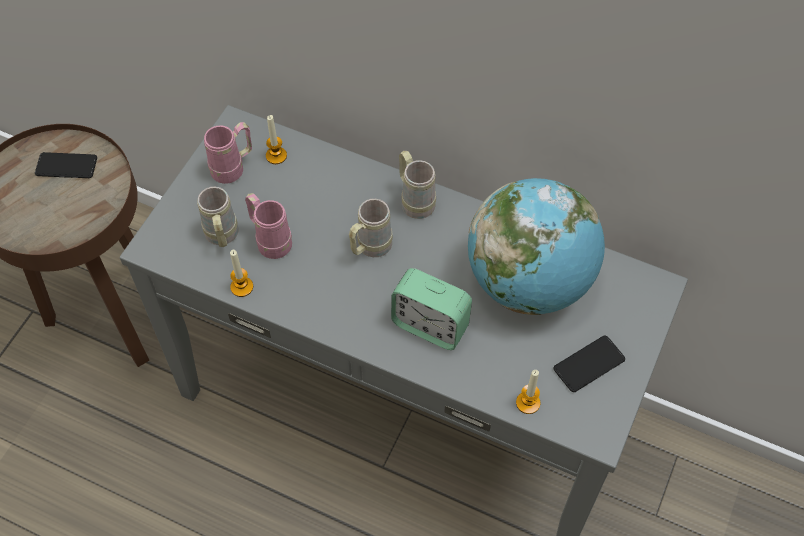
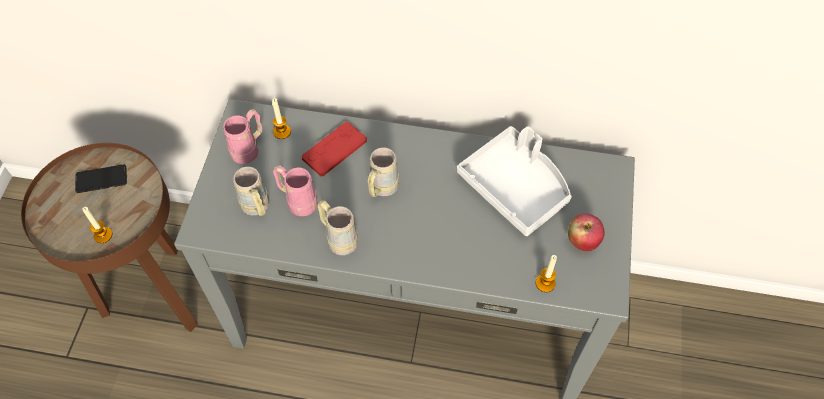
camera: 15 degrees left, 0 degrees up
candle [230,250,253,297] -> candle moved to [82,207,112,243]
alarm clock [391,268,472,350] -> none
beige mug [399,151,436,219] -> beige mug moved to [317,200,358,255]
globe [468,178,605,315] -> white tray [457,126,572,236]
phone [554,336,625,392] -> apple [568,213,605,251]
none -> red game controller [302,122,367,176]

